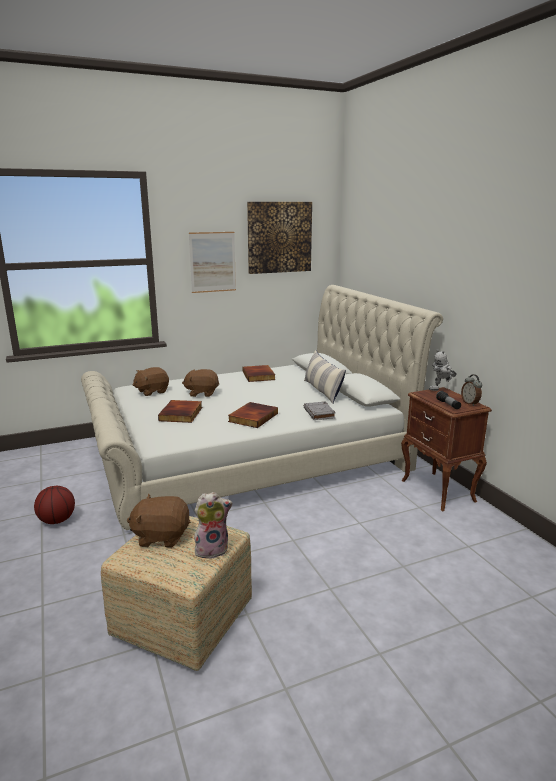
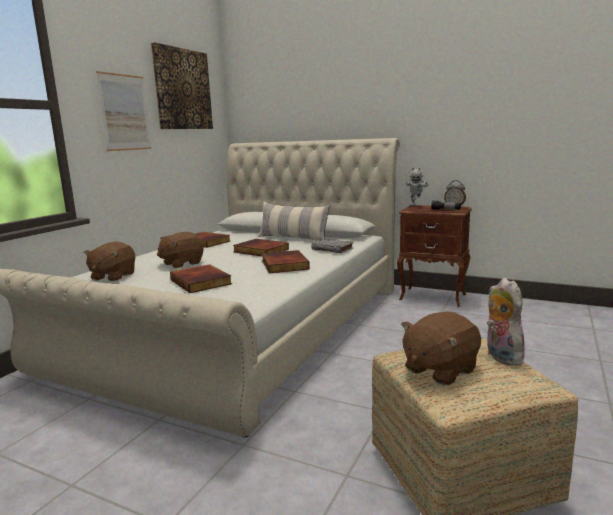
camera: 40 degrees left, 5 degrees down
basketball [34,486,75,524] -> none
plush toy [194,492,233,559] -> plush toy turned 45 degrees counterclockwise [487,278,525,366]
none -> book [233,239,289,257]

